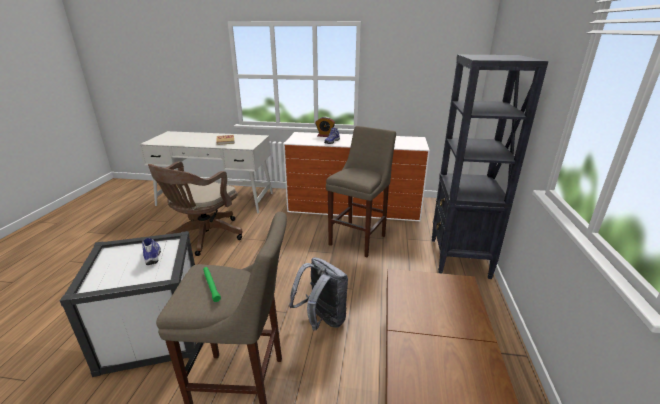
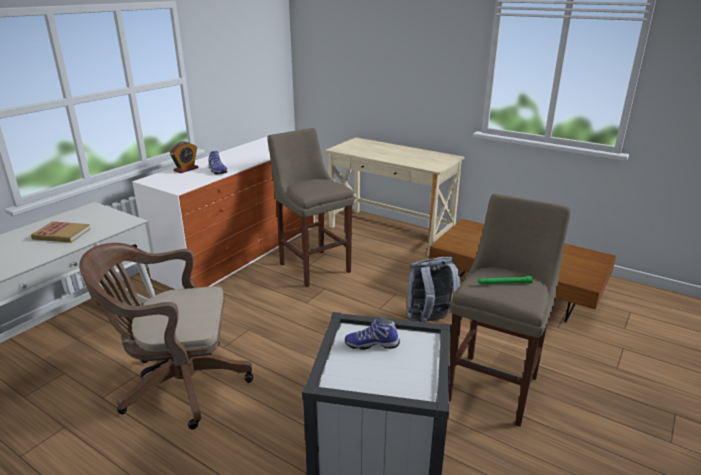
camera: 65 degrees left, 0 degrees up
brown office chair [148,161,243,256] -> brown office chair turned 120 degrees clockwise [79,243,253,429]
black bookcase [432,55,549,279] -> beige desk [325,137,465,256]

